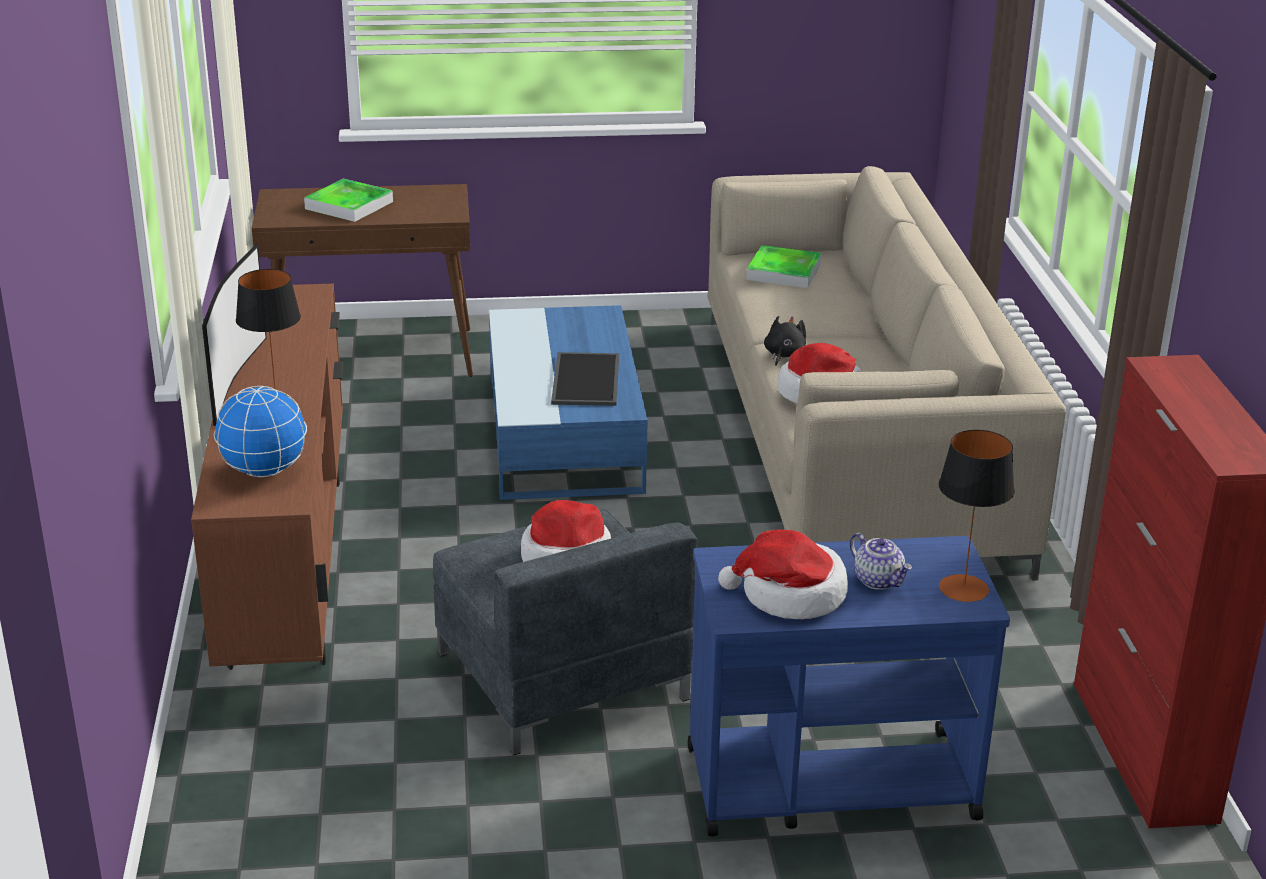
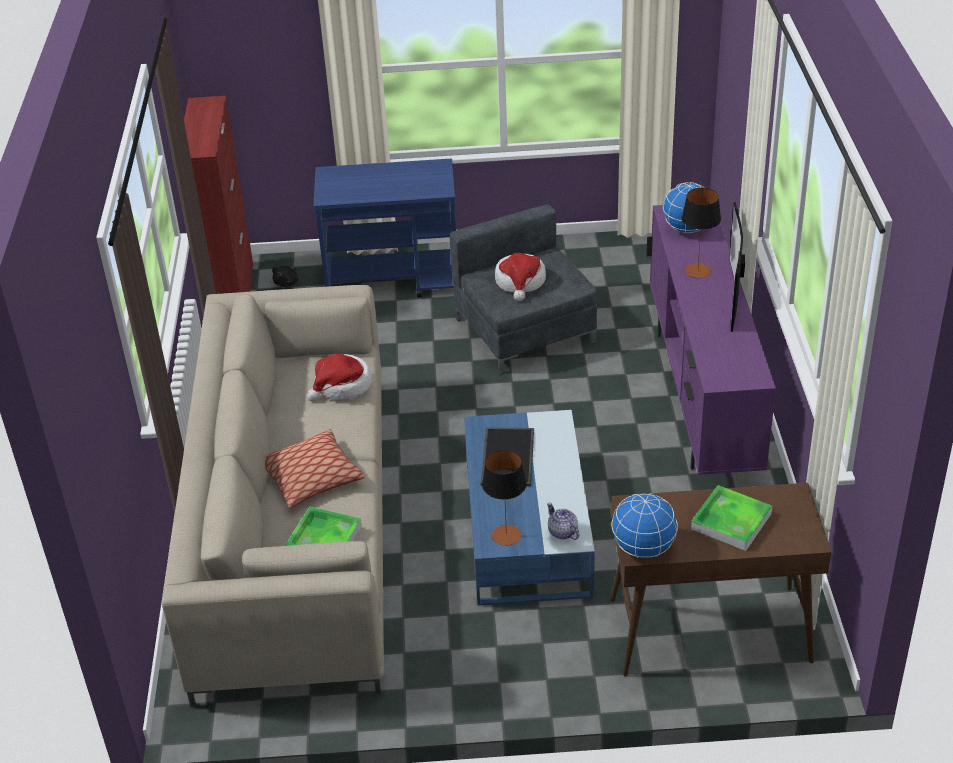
camera: 175 degrees left, 10 degrees up
brown tv stand [191,284,343,670] -> purple tv stand [646,205,776,475]
hat [718,529,848,619] -> none
black plush toy [764,316,806,366] -> black plush toy moved to [272,266,298,287]
teapot [849,533,912,590] -> teapot moved to [547,503,579,540]
table lamp [939,430,1015,602] -> table lamp moved to [482,450,527,546]
none -> pillow [265,429,365,508]
none -> globe [611,493,678,558]

